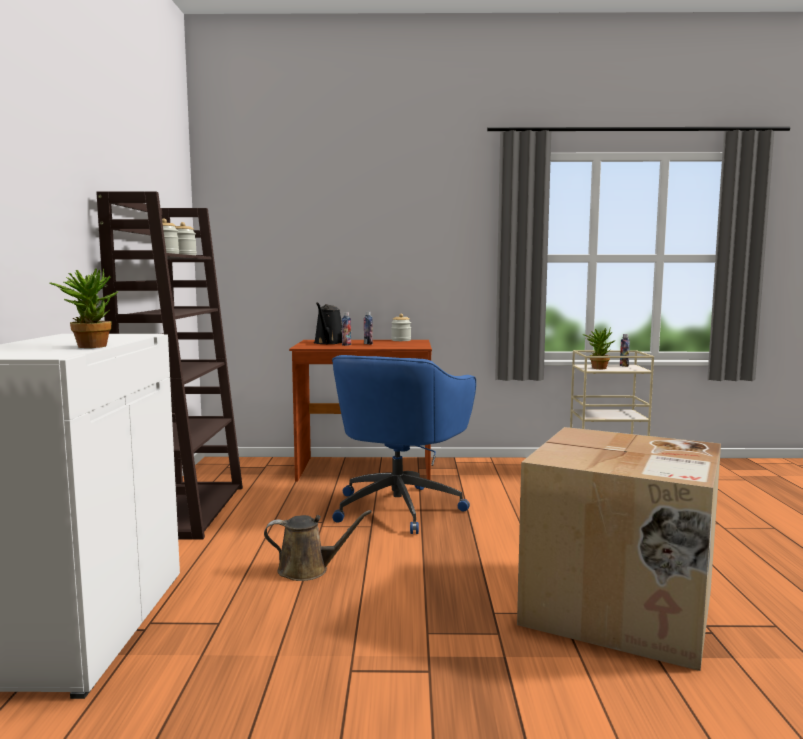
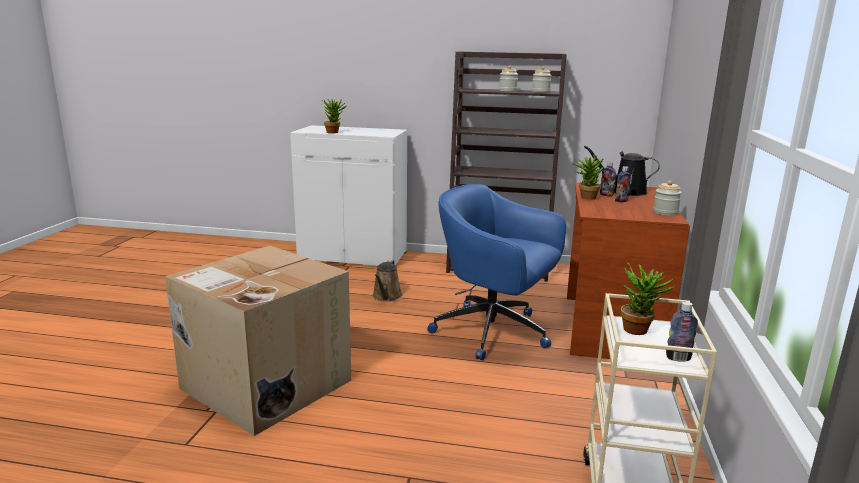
camera: 100 degrees right, 10 degrees up
none -> potted plant [572,154,604,200]

